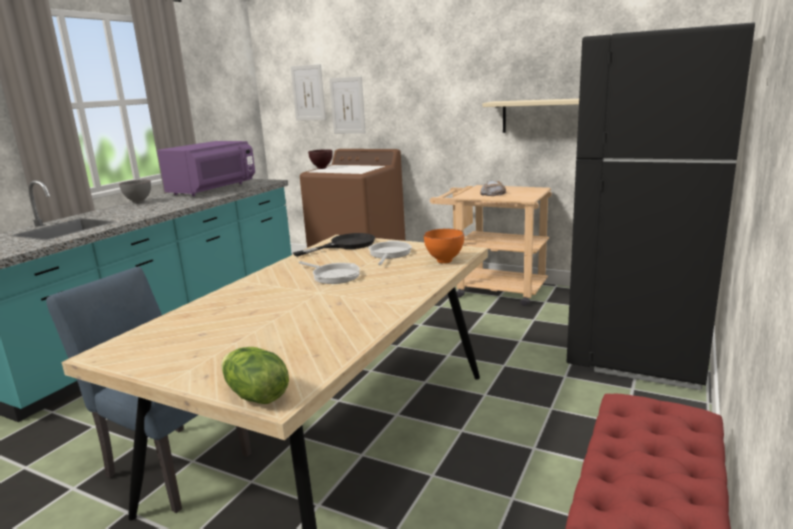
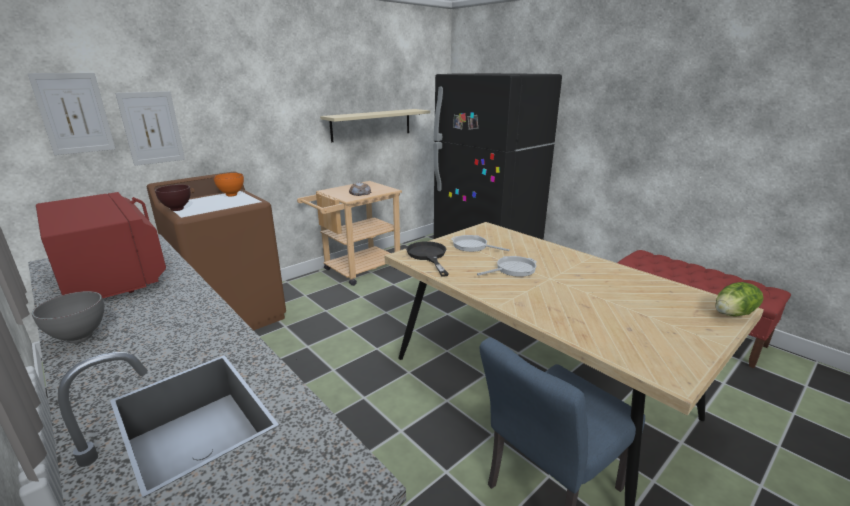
camera: 70 degrees left, 5 degrees up
purple microwave [157,141,255,196] -> red microwave [36,192,166,298]
orange bowl [424,229,464,264] -> orange bowl moved to [213,173,244,196]

